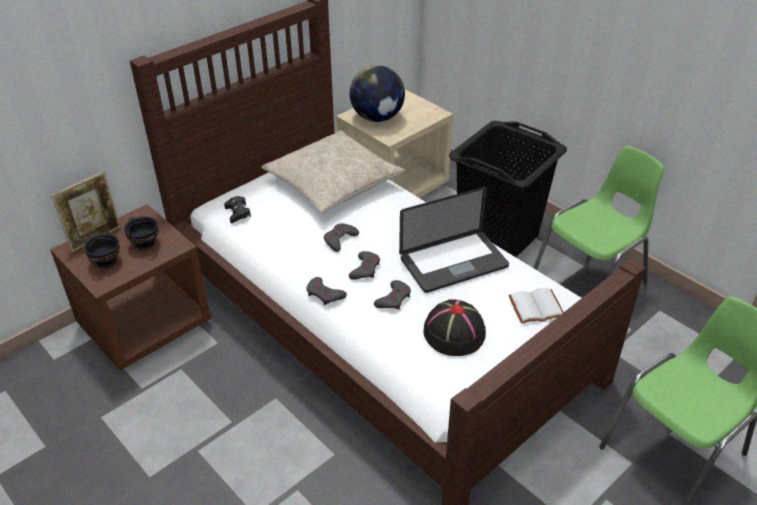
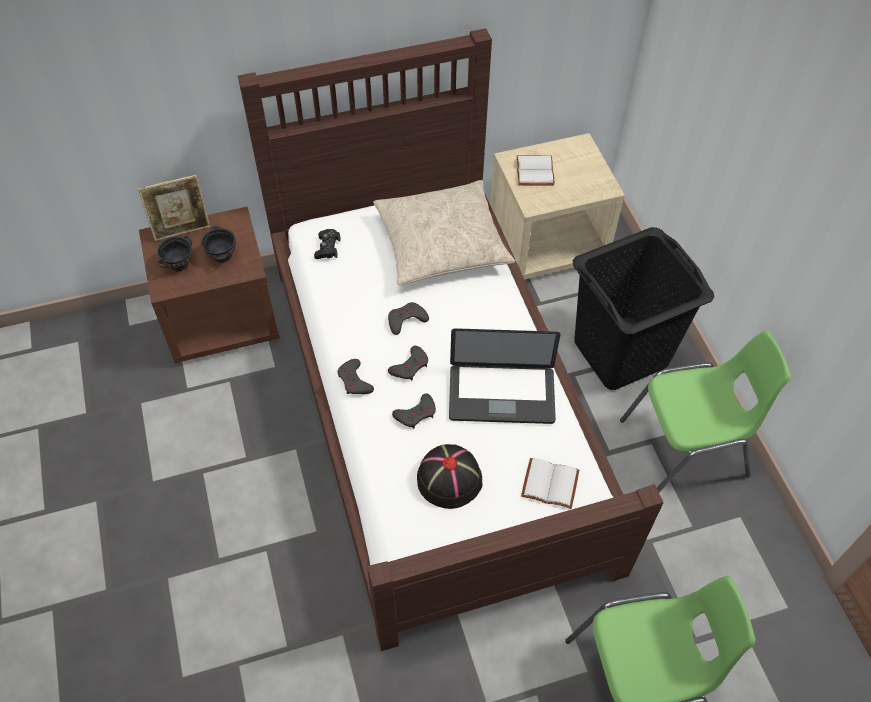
camera: 25 degrees right, 15 degrees up
globe [349,65,405,122] -> white book [516,156,555,186]

